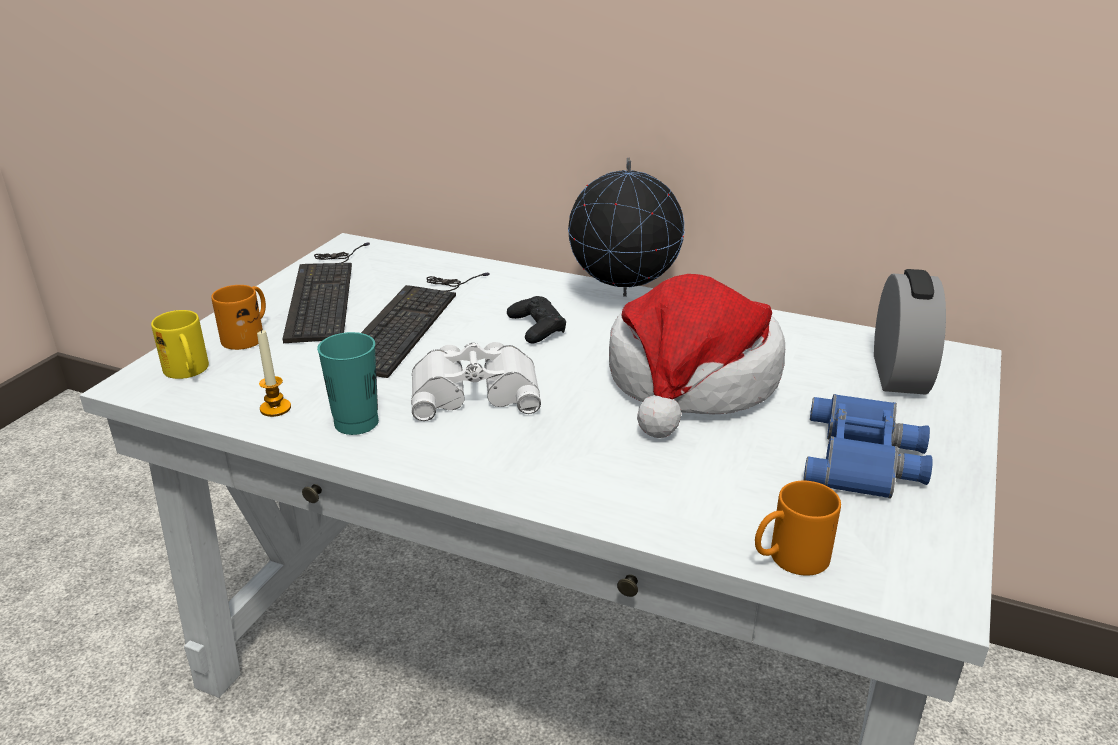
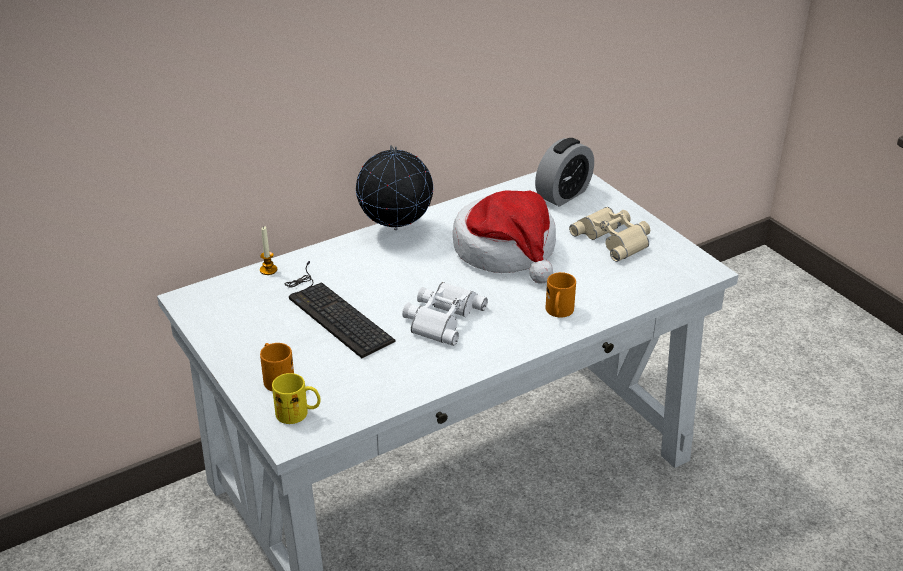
camera: 55 degrees left, 5 degrees up
candle [257,330,291,417] -> candle moved to [260,226,277,275]
keyboard [283,242,370,343] -> none
turquoise cup [317,332,379,435] -> none
black game controller [507,296,566,344] -> none
orange mug [755,481,841,576] -> orange mug moved to [546,272,576,318]
blue binoculars [803,394,933,499] -> beige binoculars [569,207,650,262]
alarm clock [874,269,946,395] -> alarm clock turned 90 degrees clockwise [535,138,594,207]

